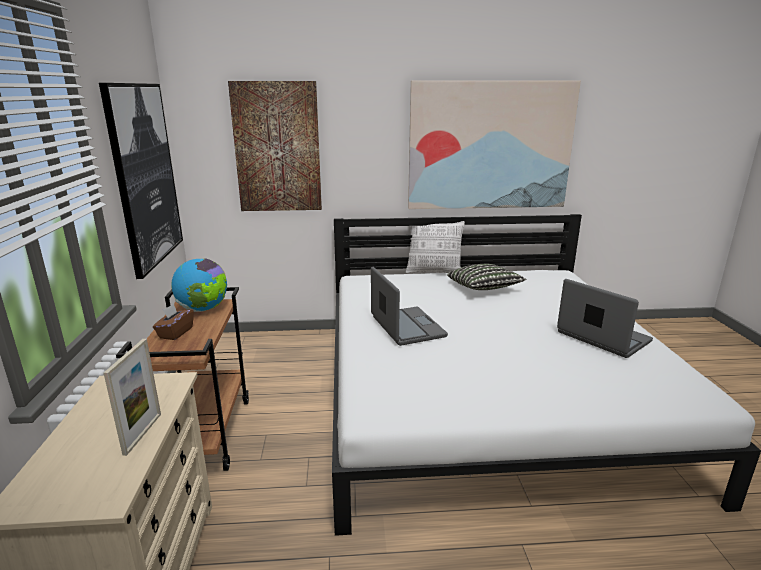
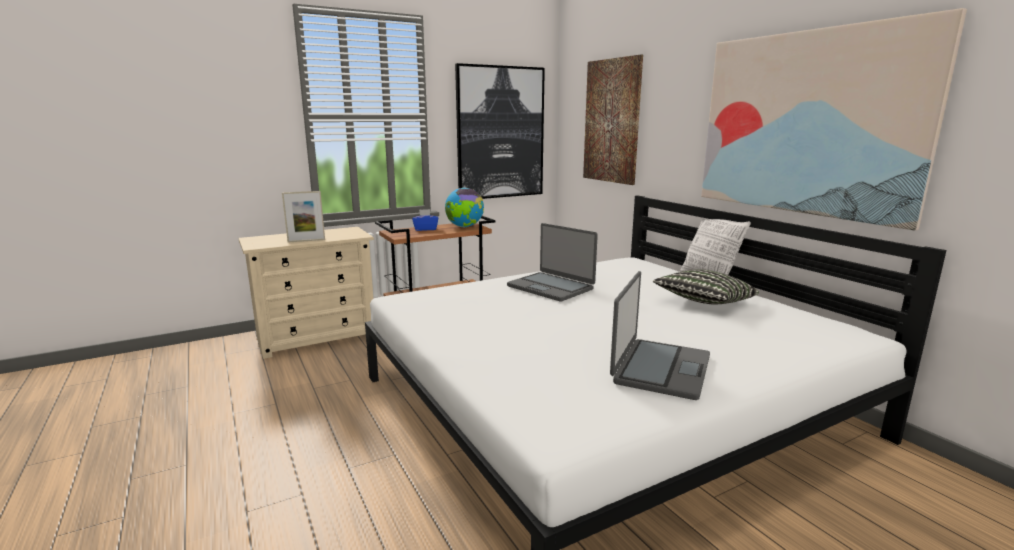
camera: 65 degrees right, 5 degrees down
brown tissue box [153,303,194,340] -> blue tissue box [412,209,438,231]
laptop [371,267,448,346] -> laptop turned 90 degrees clockwise [507,223,598,302]

